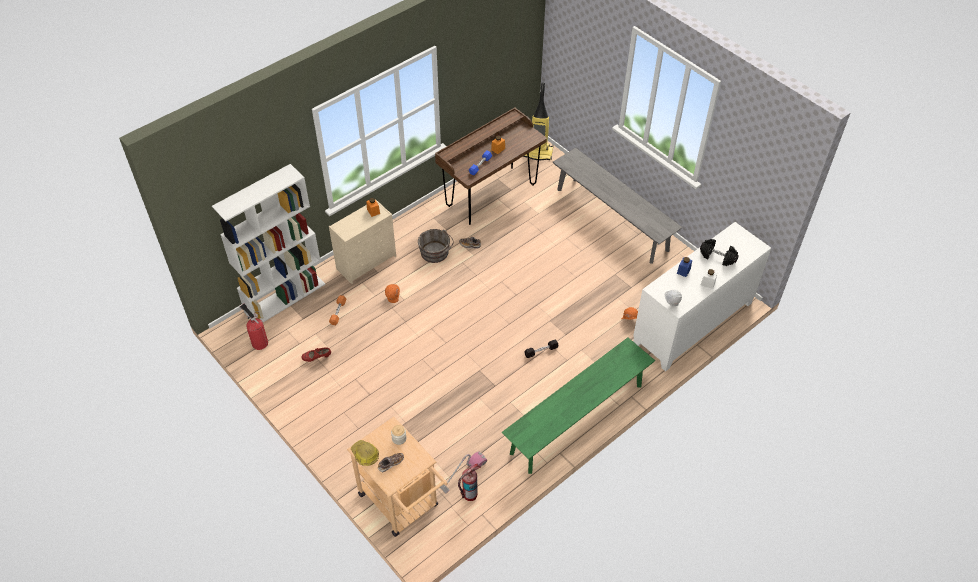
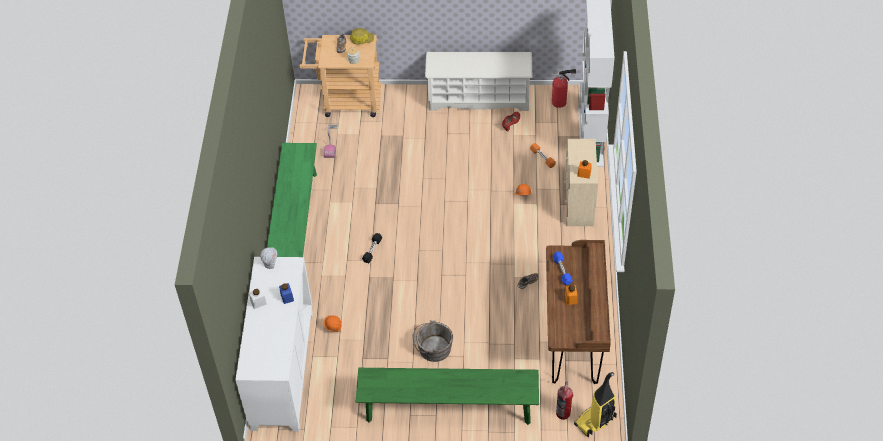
camera: 135 degrees right, 0 degrees up
grey bucket [418,229,454,263] -> grey bucket moved to [412,320,453,362]
fire extinguisher [458,464,481,501] -> fire extinguisher moved to [556,381,573,420]
grey bench [553,148,682,264] -> green bench [355,368,539,425]
black dumbbell [700,239,739,266] -> none
none -> white shoe rack [425,52,532,111]

